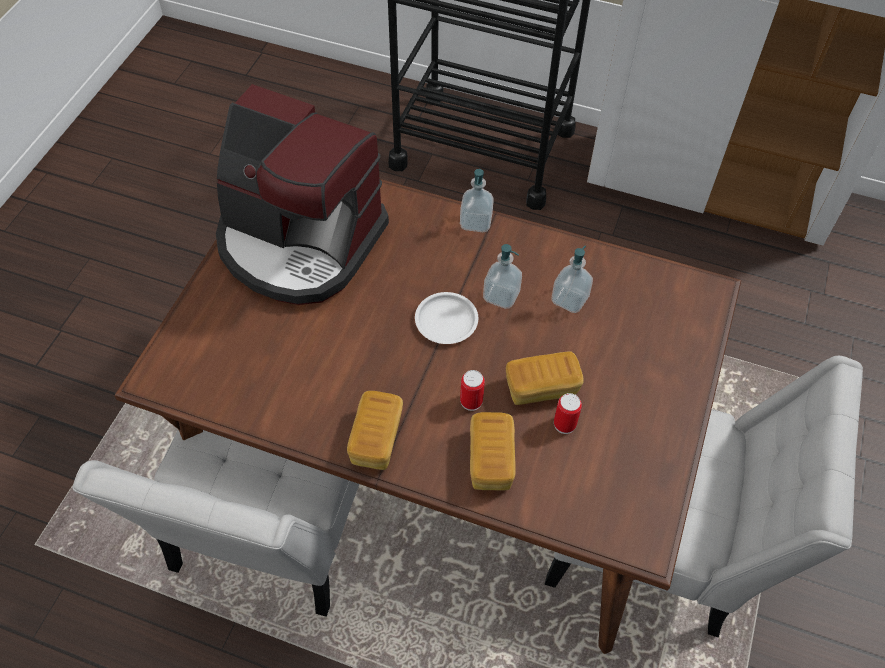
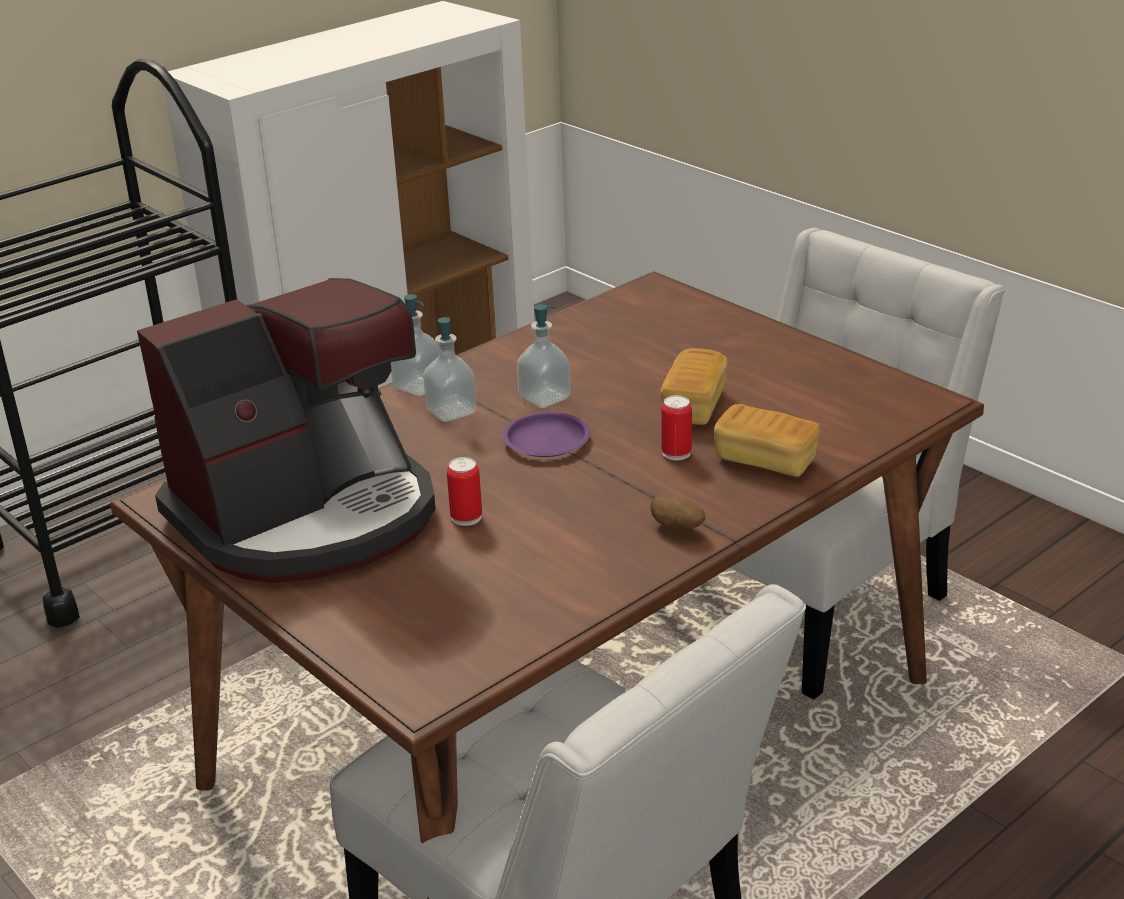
camera: 60 degrees left, 25 degrees down
bread [347,391,403,470] -> potato [651,496,705,531]
white plate [415,292,478,344] -> purple plate [503,412,590,457]
soap dispenser [551,246,593,313] -> soap dispenser moved to [423,317,477,422]
can [554,393,582,434] -> can moved to [447,457,482,526]

